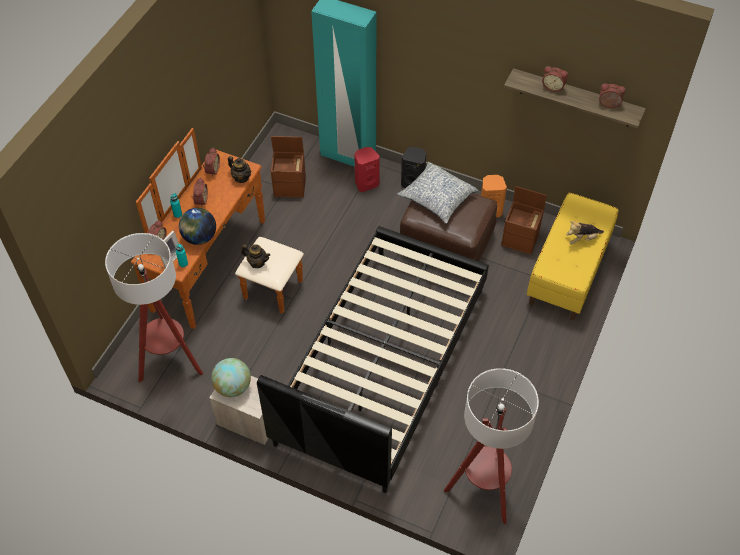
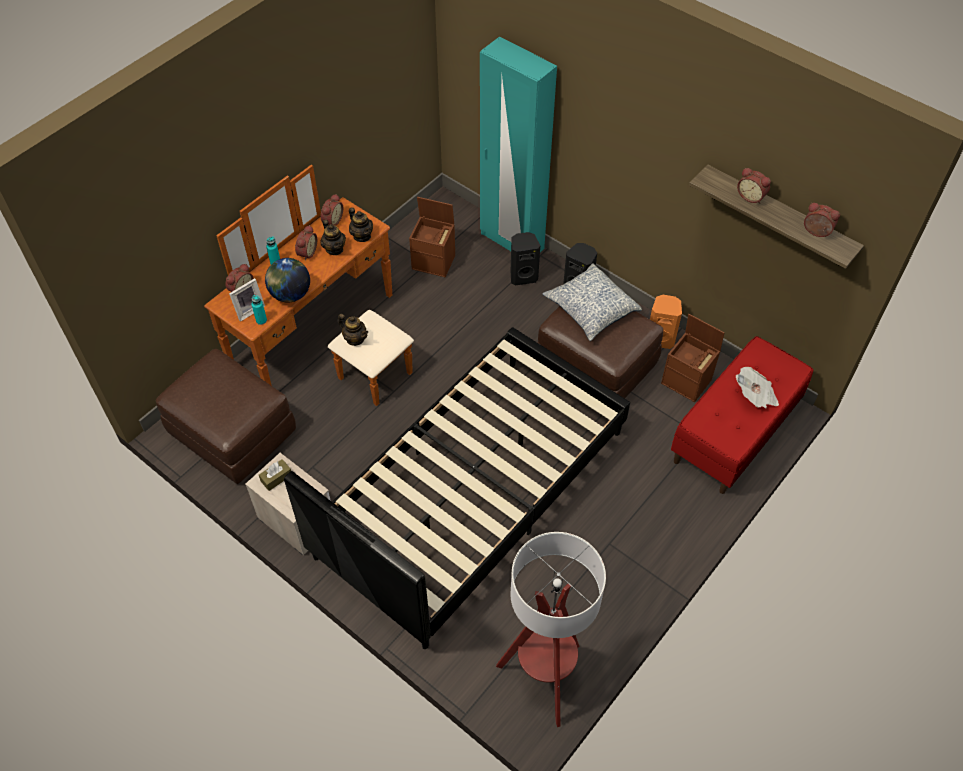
camera: 15 degrees right, 0 degrees up
floor lamp [105,233,203,383] -> brown ottoman [156,349,296,484]
globe [211,358,251,397] -> brown tissue box [259,459,291,491]
red speaker [354,147,380,192] -> black speaker [510,232,540,285]
yellow bench [527,193,619,320] -> red bench [671,336,813,494]
plush toy [566,221,604,245] -> newspaper [736,367,779,408]
none -> teapot [320,219,346,255]

